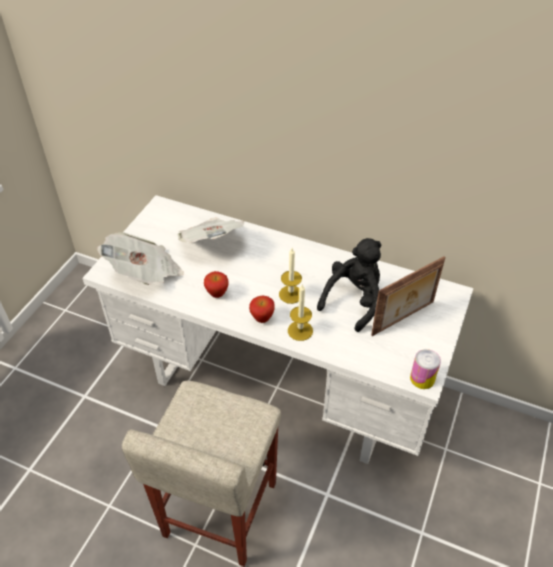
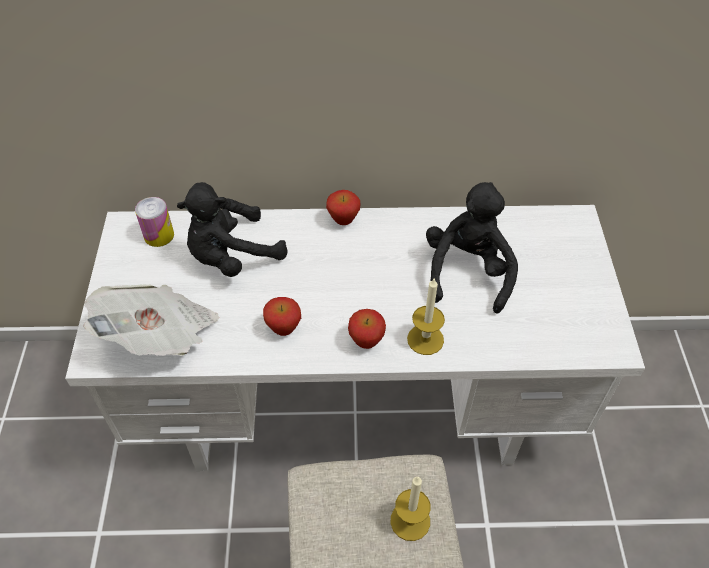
camera: 25 degrees left, 5 degrees up
newspaper [178,217,244,243] -> black plush toy [177,182,288,277]
candle [279,248,302,304] -> candle moved to [391,477,430,541]
picture frame [371,256,445,336] -> none
can [410,349,441,389] -> can moved to [135,197,174,247]
none -> apple [326,190,361,225]

